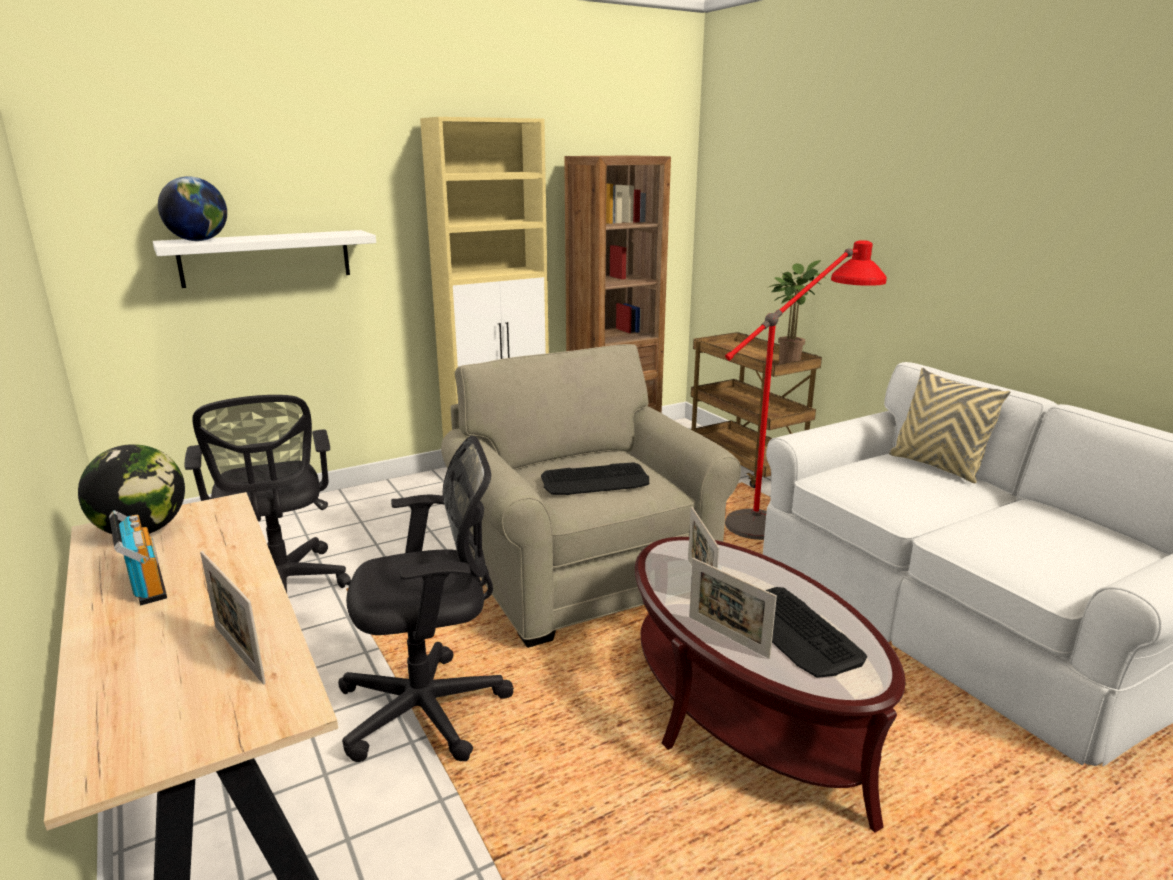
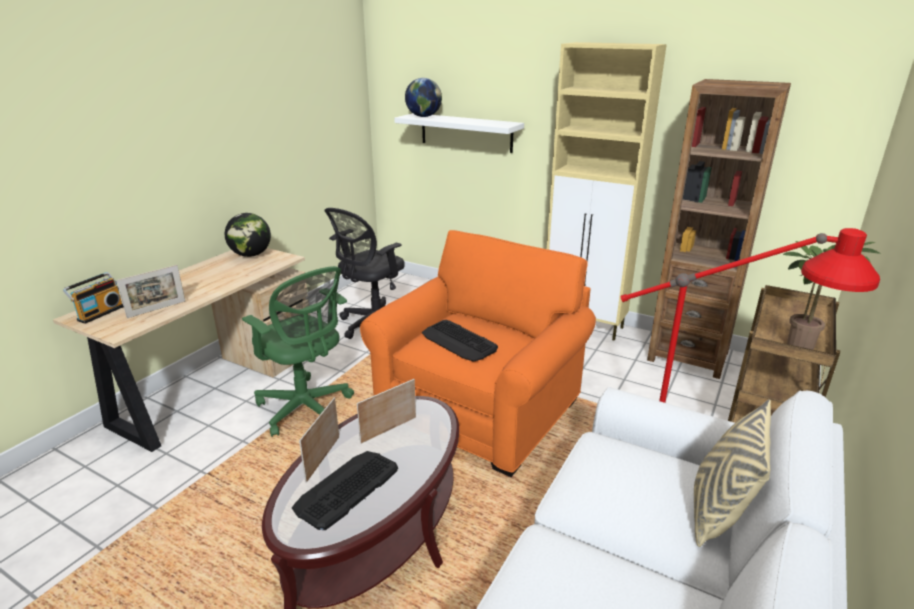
camera: 60 degrees right, 5 degrees up
radio [109,510,167,605] -> radio moved to [63,272,124,324]
picture frame [200,551,266,685] -> picture frame turned 150 degrees counterclockwise [116,265,185,318]
black office chair [338,435,514,762] -> green office chair [242,266,354,437]
beige armchair [441,344,741,648] -> orange armchair [360,230,596,477]

